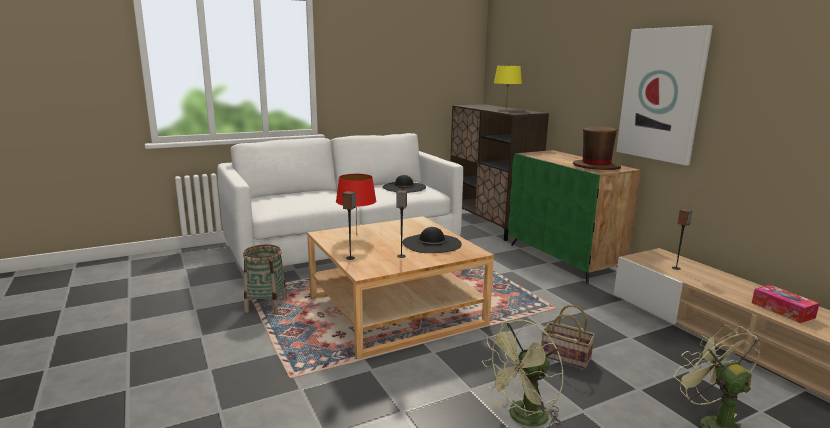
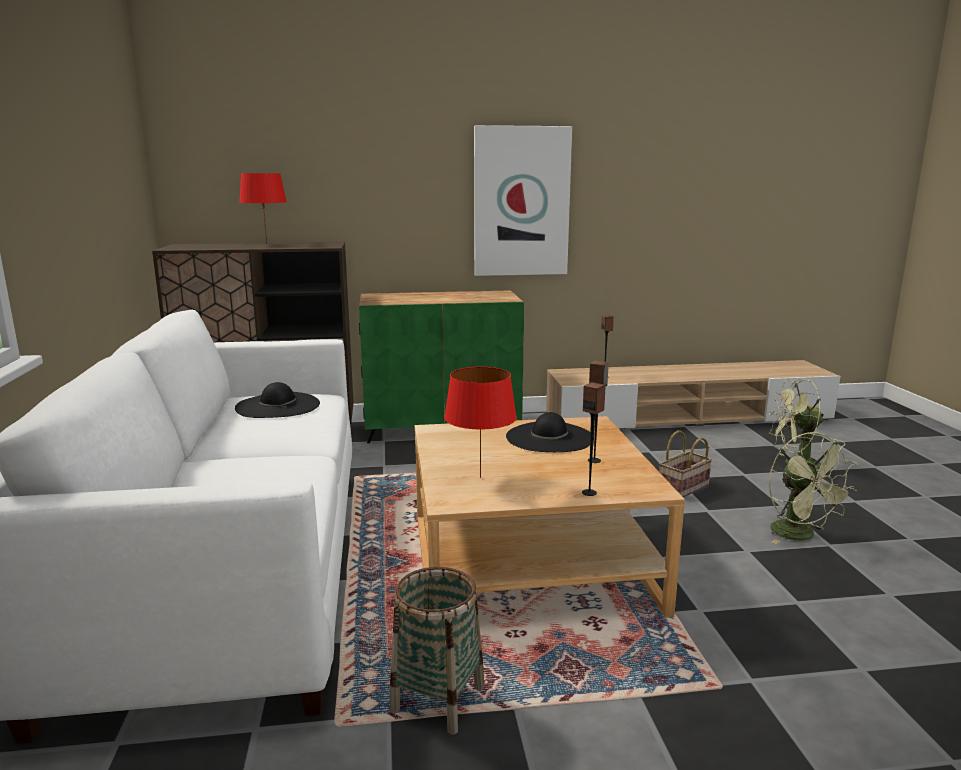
camera: 70 degrees left, 0 degrees up
yellow table lamp [494,66,522,108] -> red table lamp [239,173,287,245]
brown hat [573,126,621,170] -> none
tissue box [752,285,820,323] -> none

